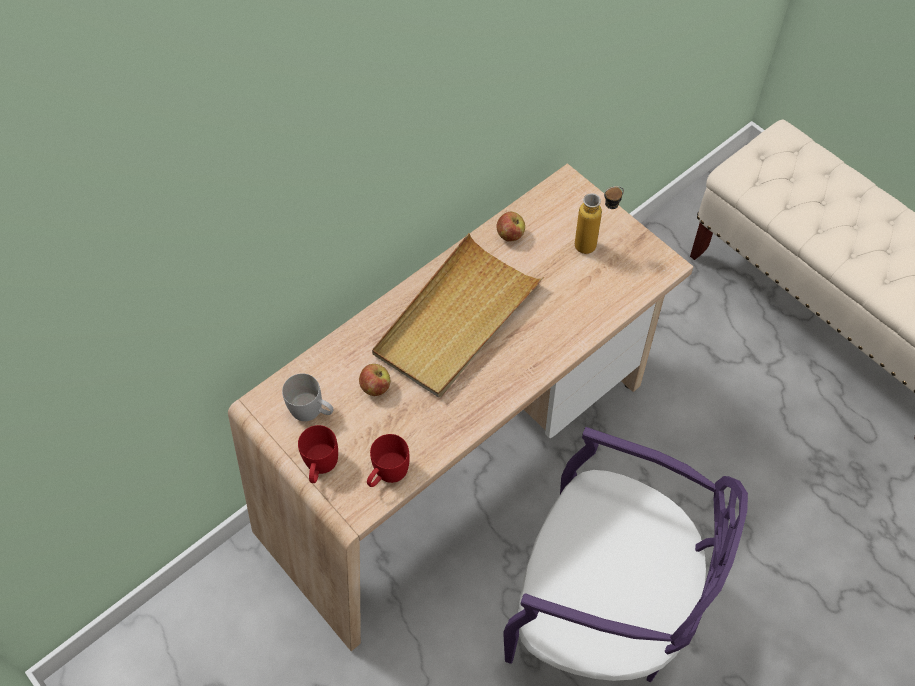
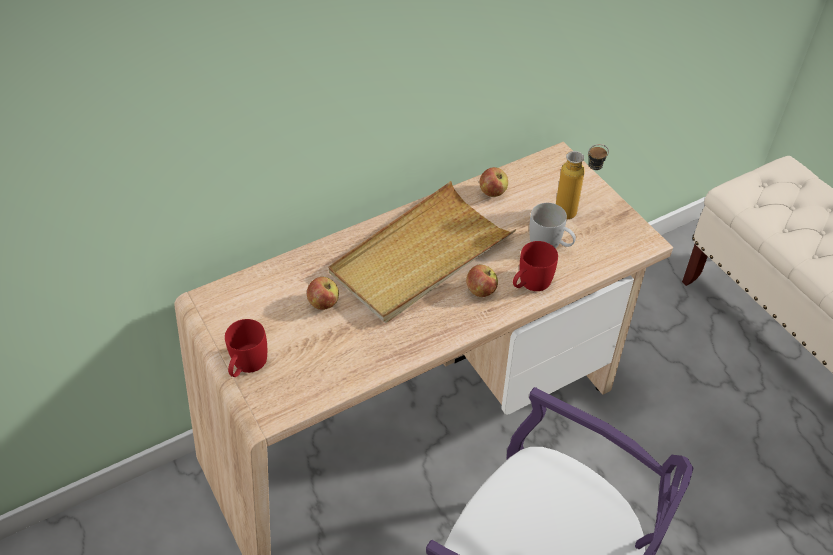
camera: 10 degrees right, 10 degrees down
white mug [282,373,334,421] -> white mug moved to [529,203,576,249]
red mug [367,434,410,487] -> red mug moved to [513,241,558,291]
none -> apple [466,265,498,297]

